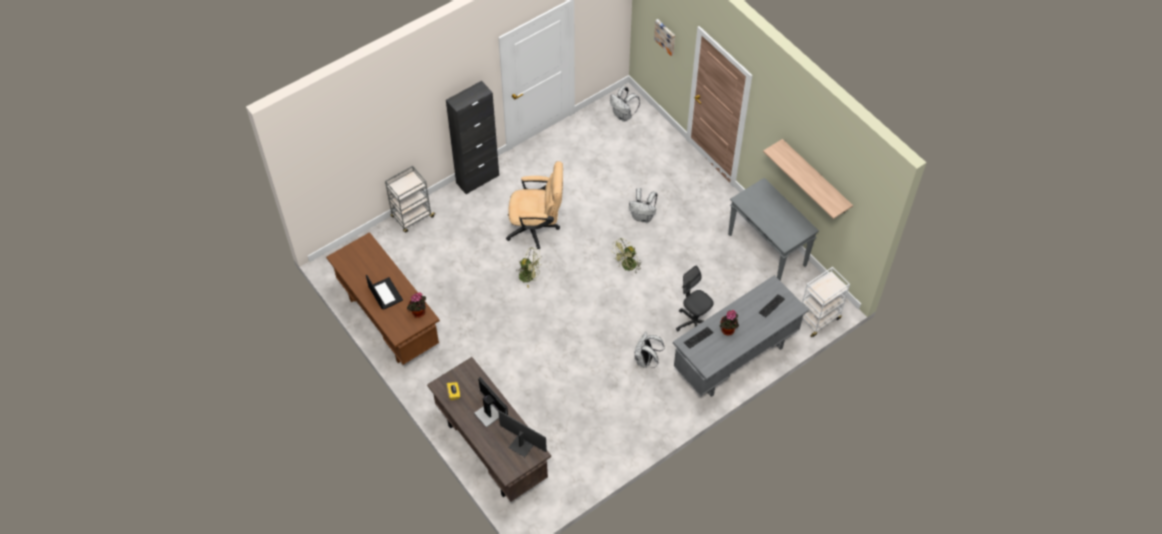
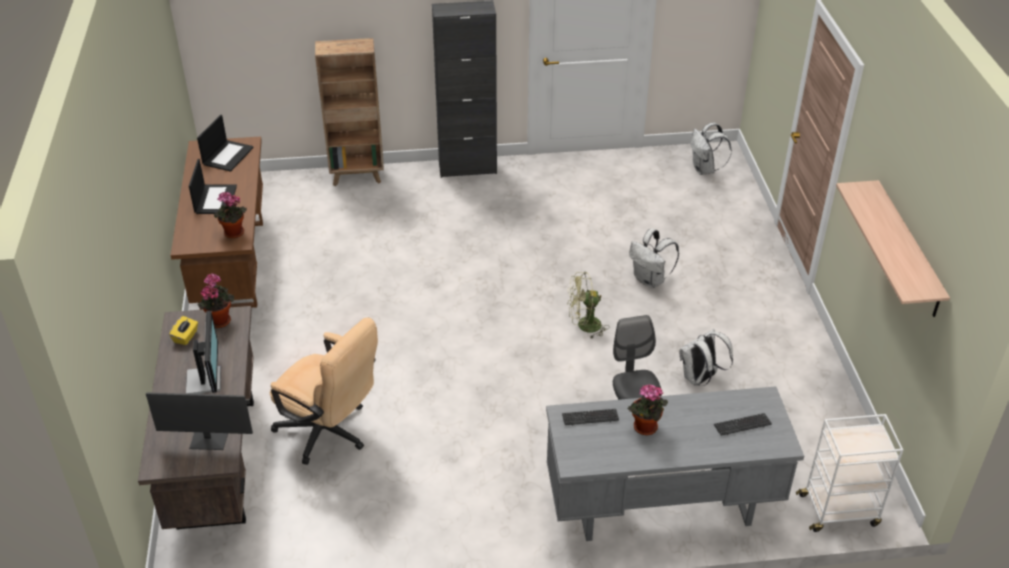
camera: 30 degrees right, 15 degrees down
grey cart [385,166,435,233] -> brown bookcase [315,38,384,186]
monitor [498,410,547,457] -> monitor turned 120 degrees clockwise [146,392,253,450]
beige office chair [506,161,563,249] -> beige office chair moved to [270,318,378,465]
green fan [516,247,541,288] -> none
white backpack [634,332,665,368] -> white backpack moved to [680,329,733,386]
picture [654,19,675,56] -> none
grey console table [728,178,819,281] -> none
none -> laptop [197,115,254,172]
none -> potted plant [197,273,234,328]

